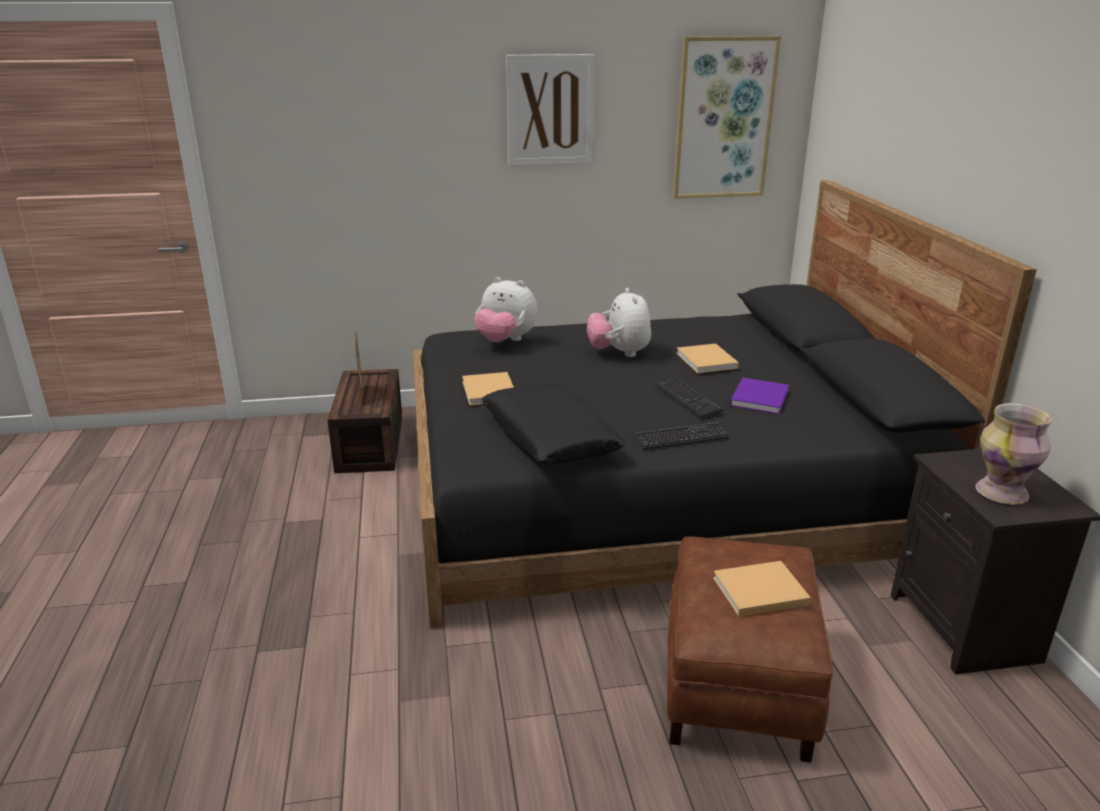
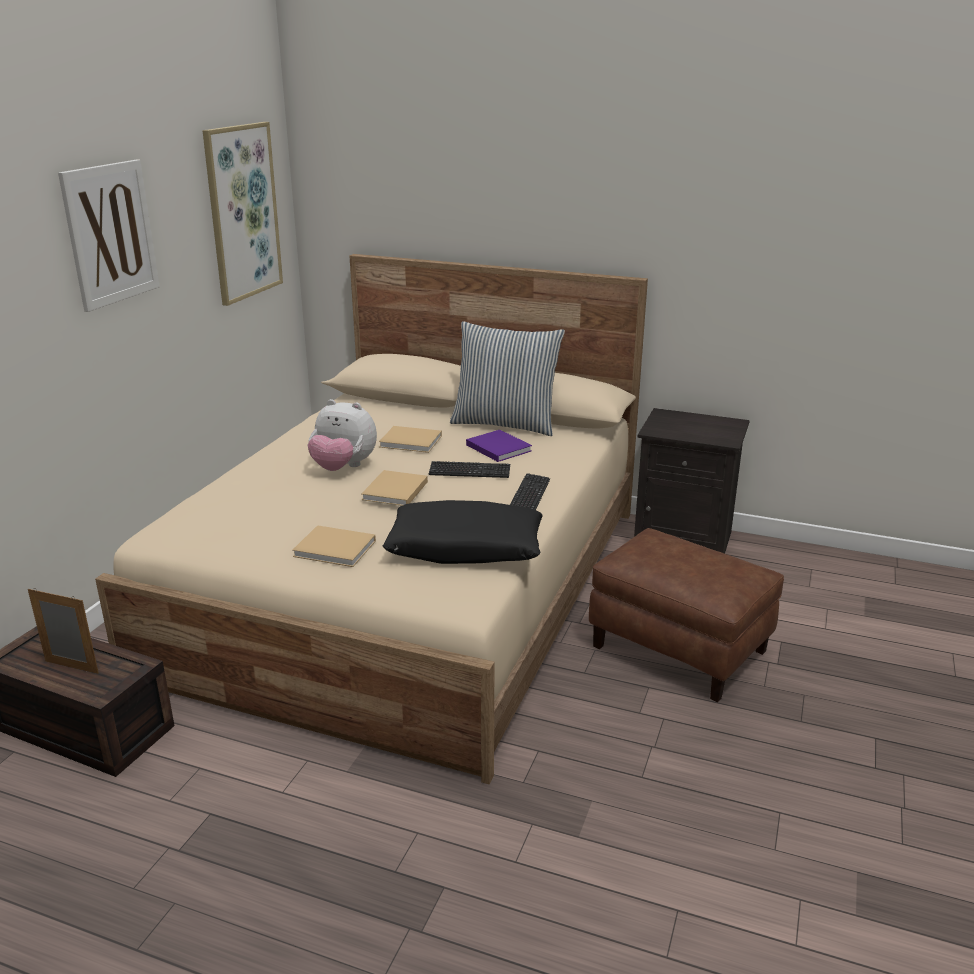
camera: 60 degrees left, 0 degrees up
black bed [413,180,1037,628] -> beige bed [95,254,648,784]
plush toy [474,277,538,342] -> none
beige book [713,561,811,617] -> beige book moved to [361,470,428,506]
vase [975,403,1051,505] -> none
none -> pillow [450,321,565,436]

